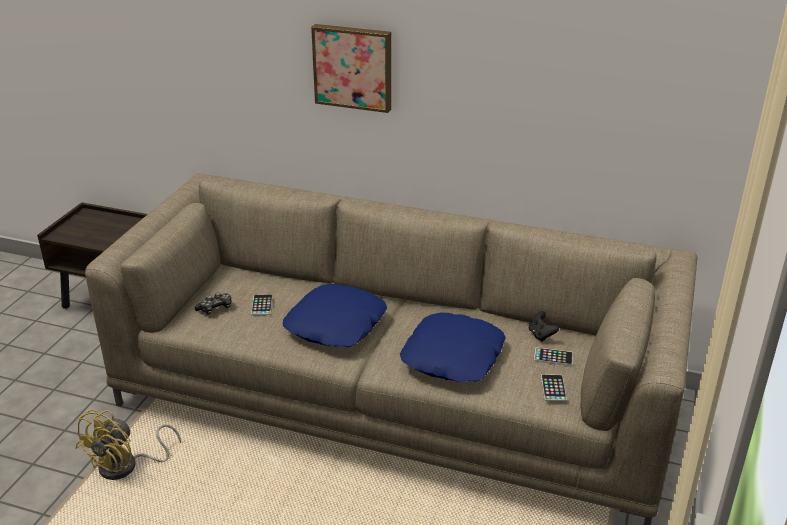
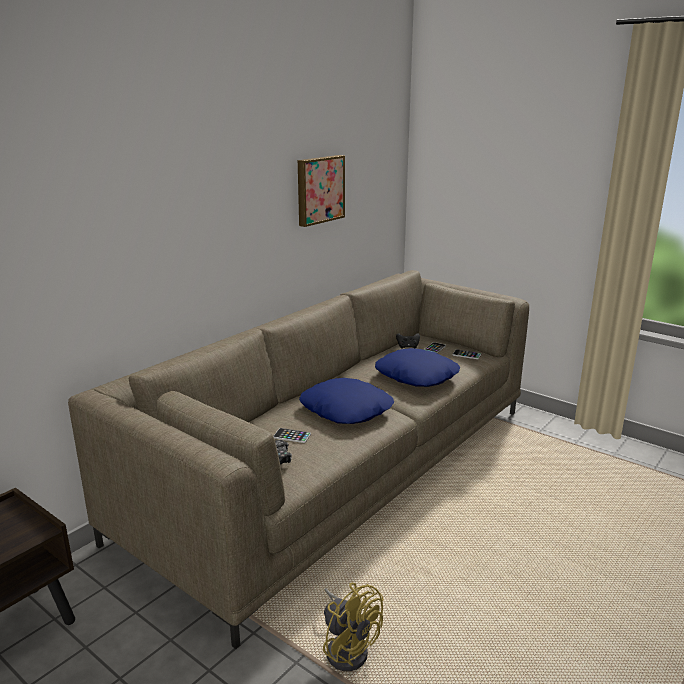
camera: 70 degrees left, 10 degrees down
picture [311,24,391,113] -> picture moved to [298,155,345,227]

